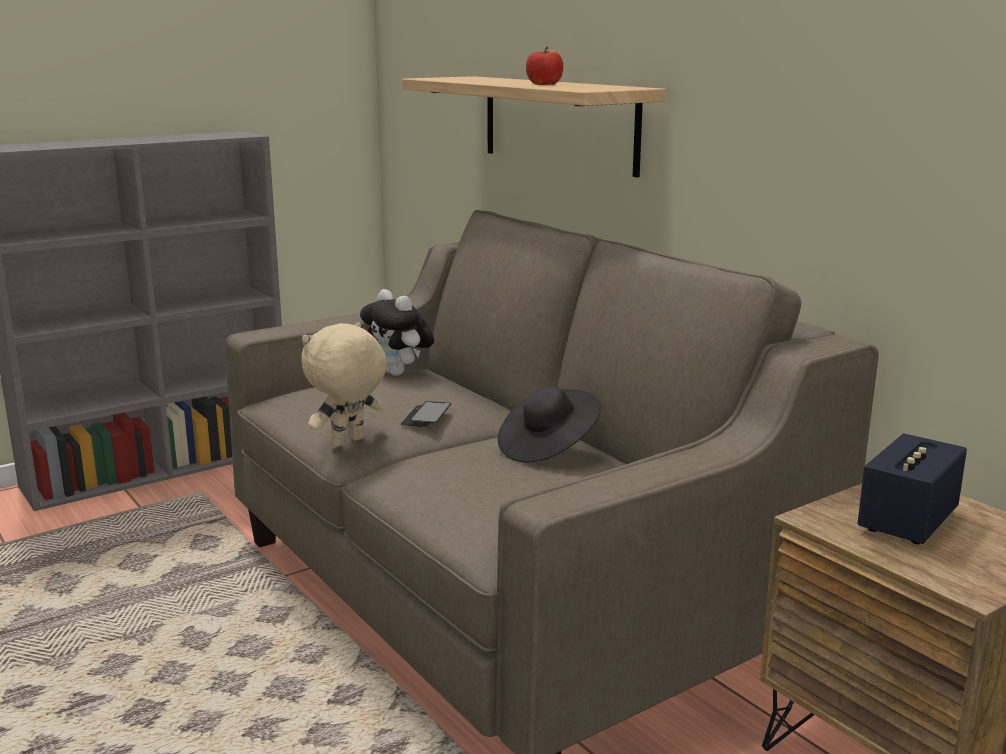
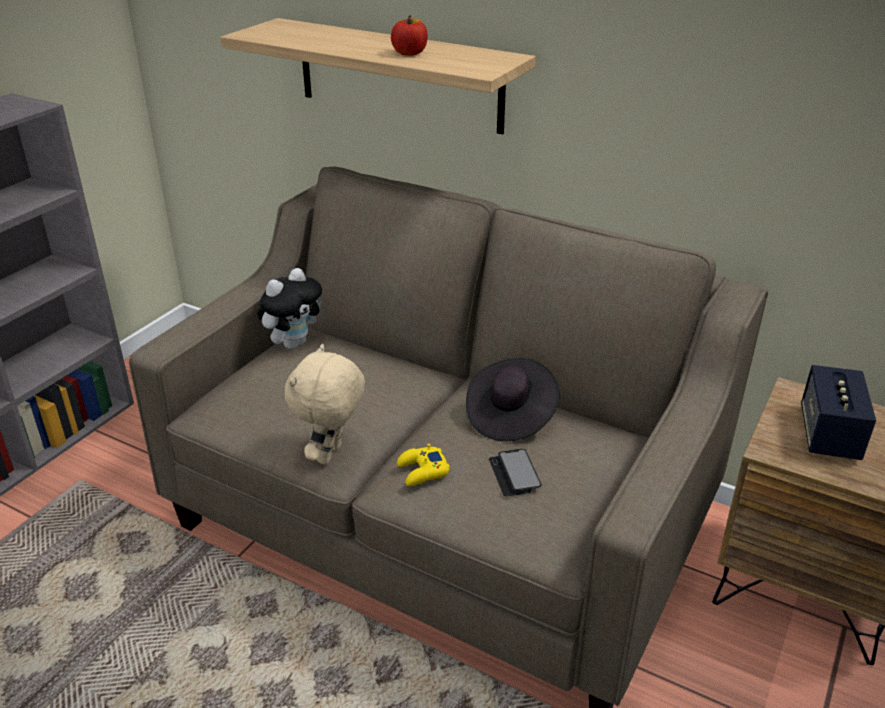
camera: 25 degrees left, 15 degrees up
plush toy [360,289,434,376] -> plush toy turned 75 degrees counterclockwise [257,268,322,349]
phone [401,401,451,427] -> phone moved to [489,449,542,496]
none -> yellow game controller [397,444,450,486]

